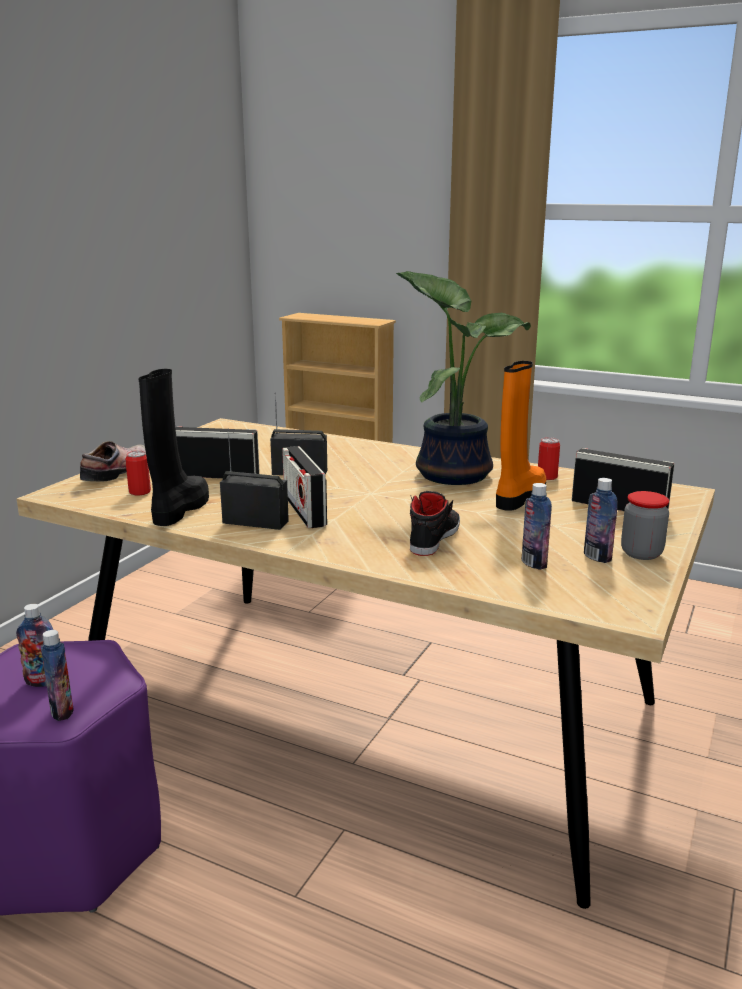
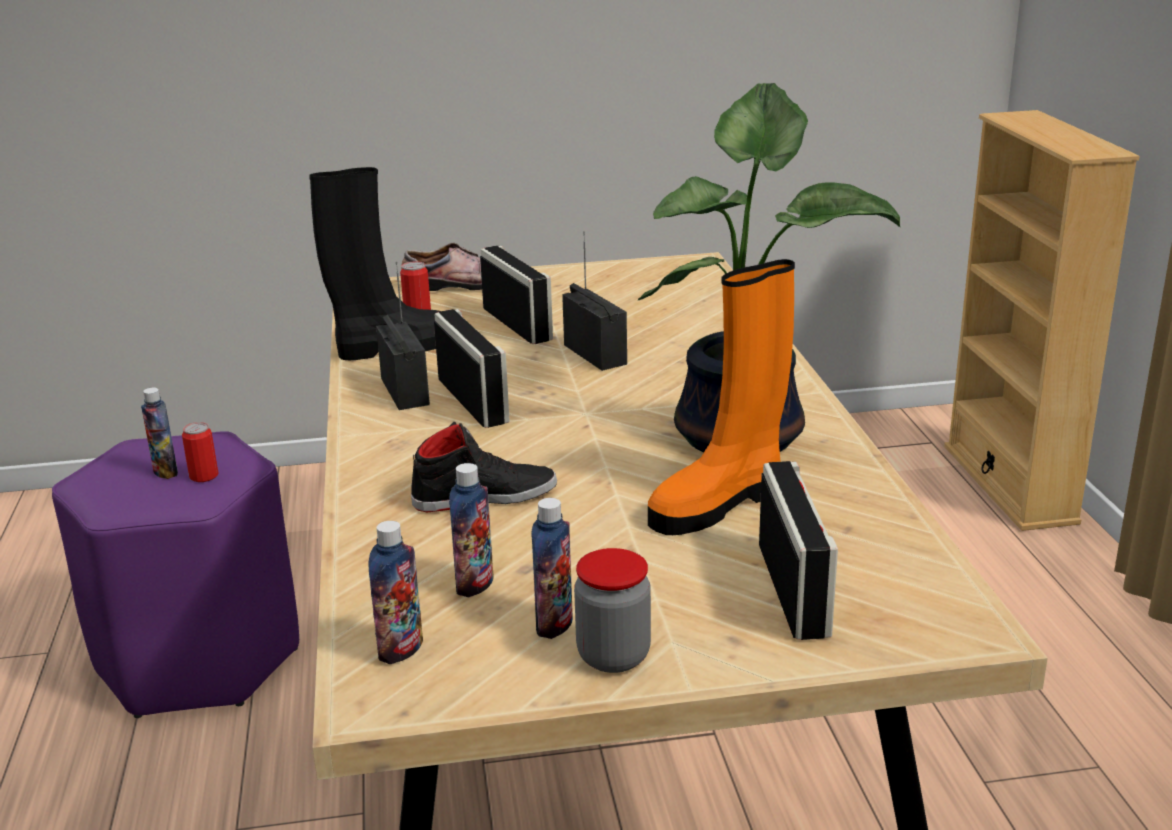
camera: 55 degrees right, 5 degrees up
bottle [41,630,73,721] -> bottle moved to [368,521,423,664]
radio [282,446,327,528] -> radio turned 120 degrees clockwise [434,309,510,428]
orange boot [496,361,546,511] -> orange boot turned 150 degrees clockwise [648,259,795,535]
can [538,437,560,480] -> can moved to [182,422,218,482]

